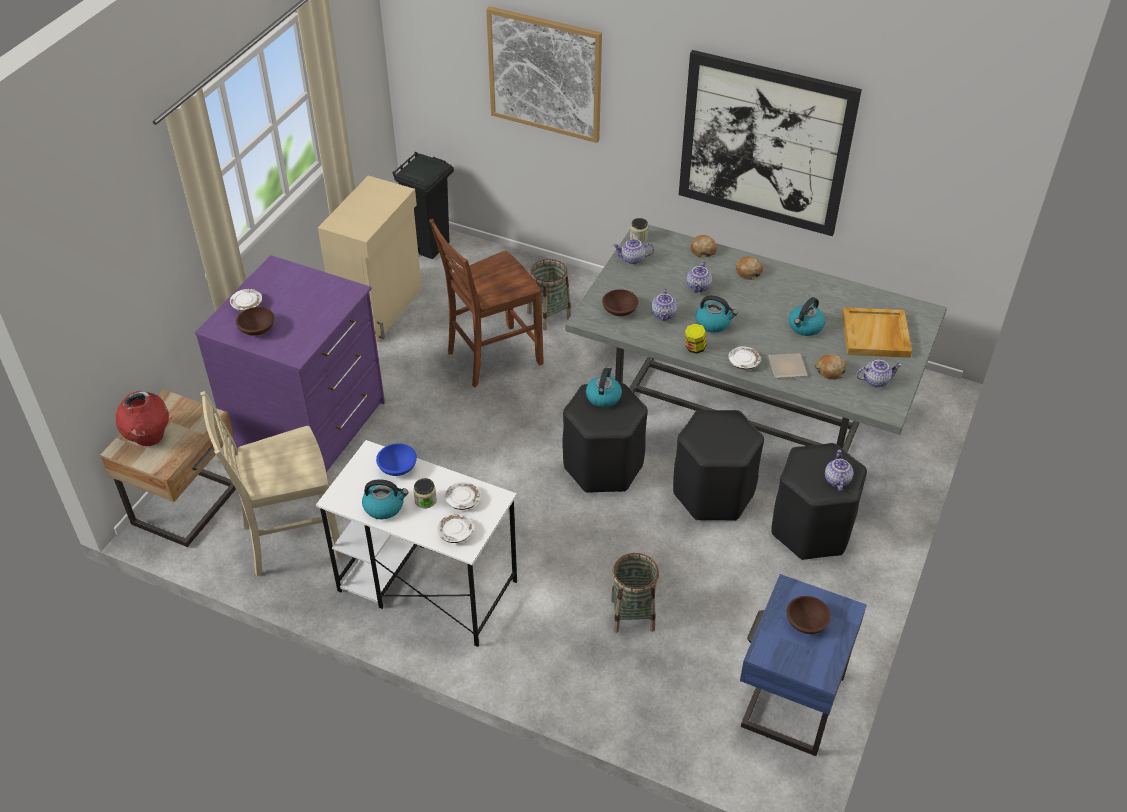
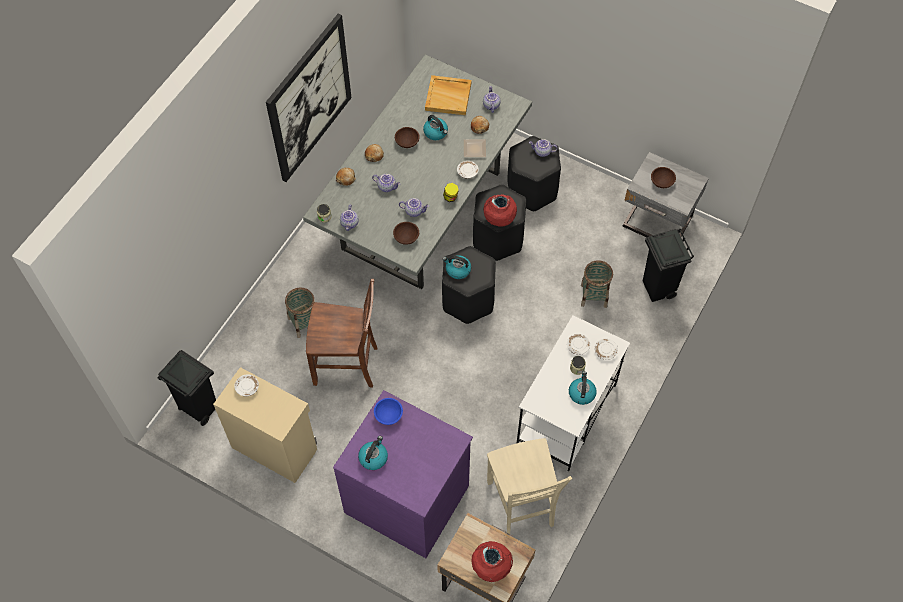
camera: 85 degrees left, 15 degrees up
white plate [230,289,262,312] -> white plate moved to [234,374,259,397]
brown bowl [236,307,274,336] -> brown bowl moved to [395,127,420,148]
blue bowl [376,443,417,476] -> blue bowl moved to [374,398,403,425]
brown chair [429,219,544,387] -> brown chair turned 60 degrees counterclockwise [306,279,378,388]
picture [486,6,602,143] -> none
kettle [695,295,738,333] -> kettle moved to [358,436,388,470]
blue nightstand [740,574,867,756] -> grey nightstand [623,152,709,237]
none -> red vase [483,194,517,226]
none -> black trash can [643,229,694,302]

